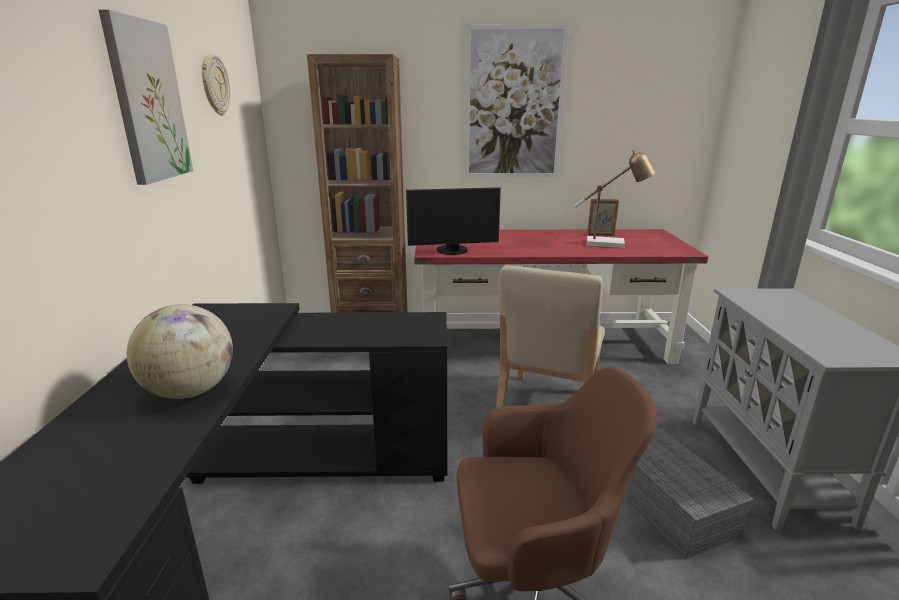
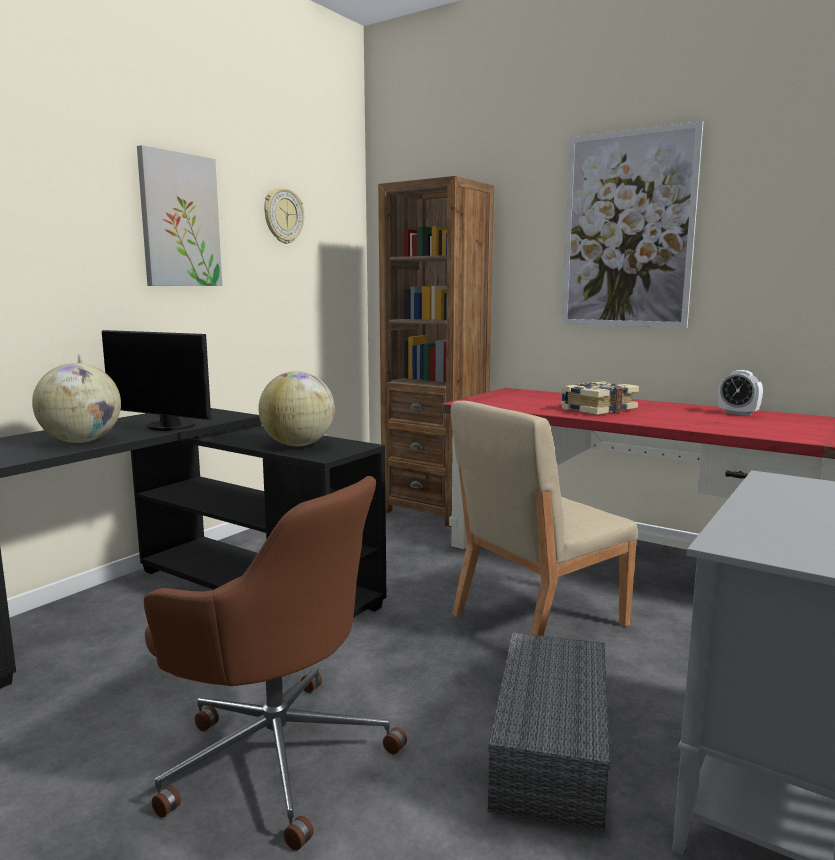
camera: 35 degrees right, 10 degrees down
monitor [406,187,501,255] -> monitor moved to [102,330,211,431]
table lamp [574,150,656,248] -> none
picture frame [587,199,619,236] -> alarm clock [718,370,763,416]
none -> globe [259,371,335,446]
none -> book [561,381,639,415]

